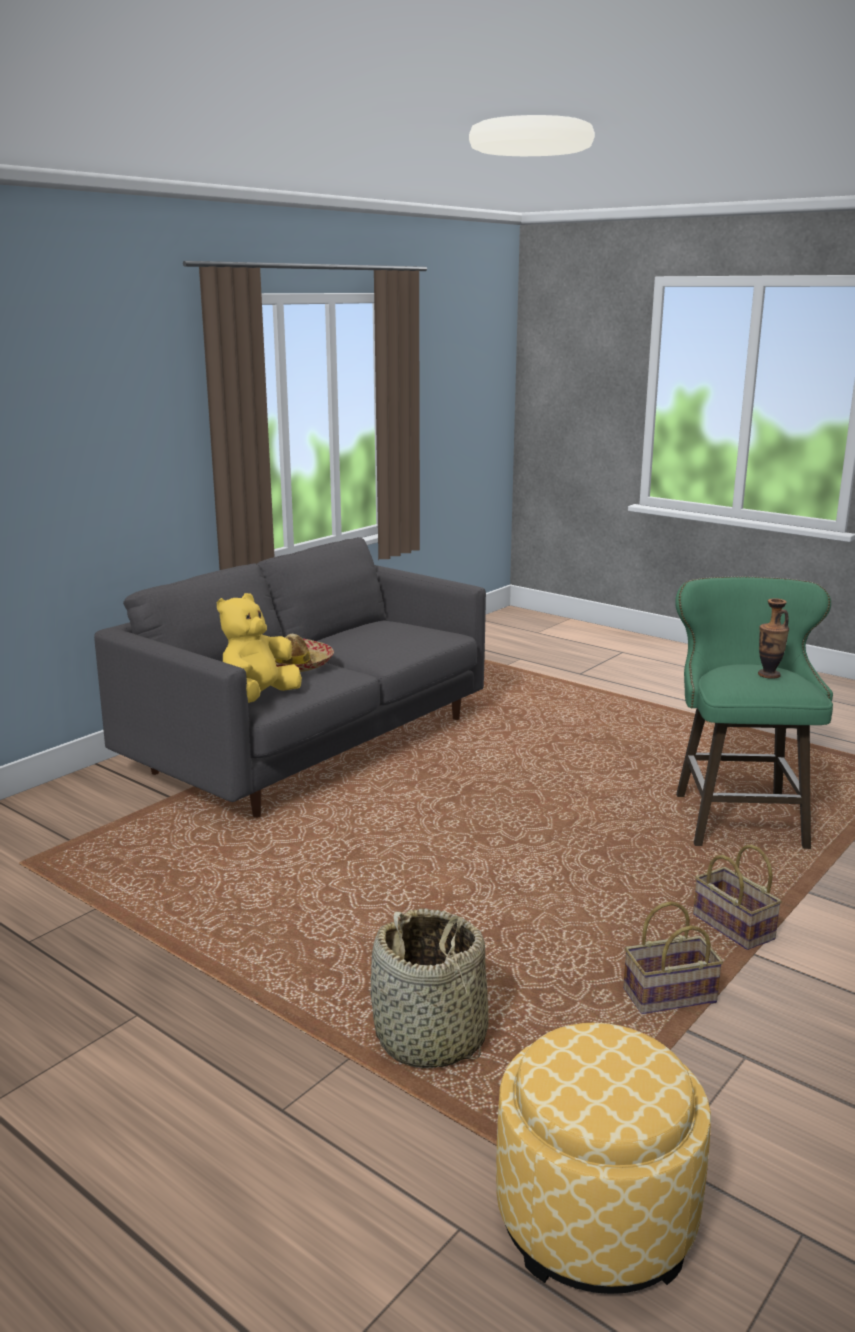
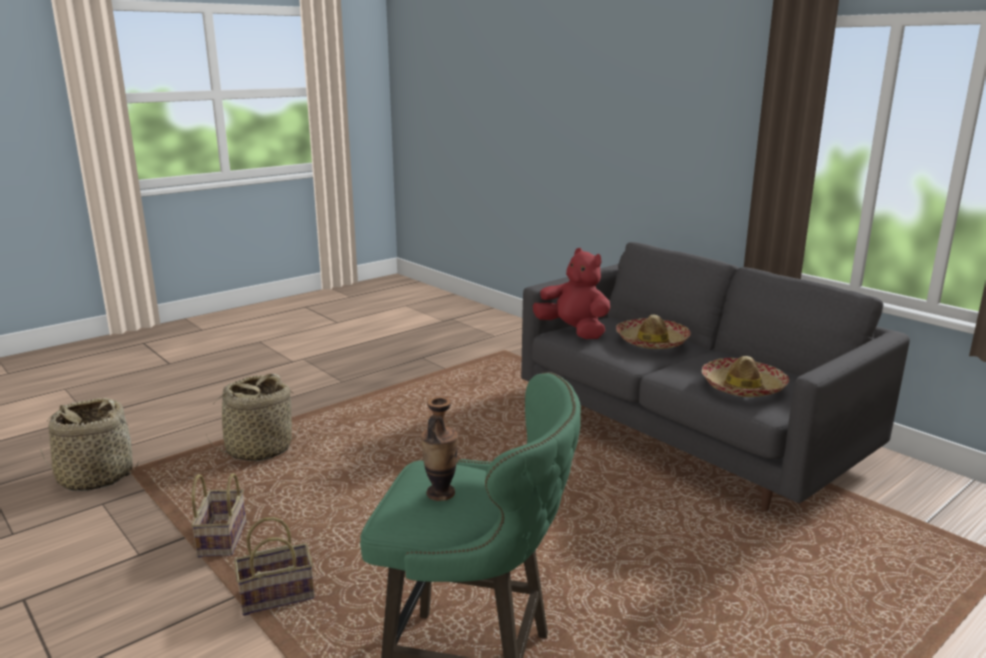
camera: 100 degrees right, 0 degrees up
yellow plush toy [217,593,302,703] -> red plush toy [533,248,610,339]
ottoman [496,1023,711,1294] -> basket [40,398,138,491]
none -> hat [701,356,789,397]

